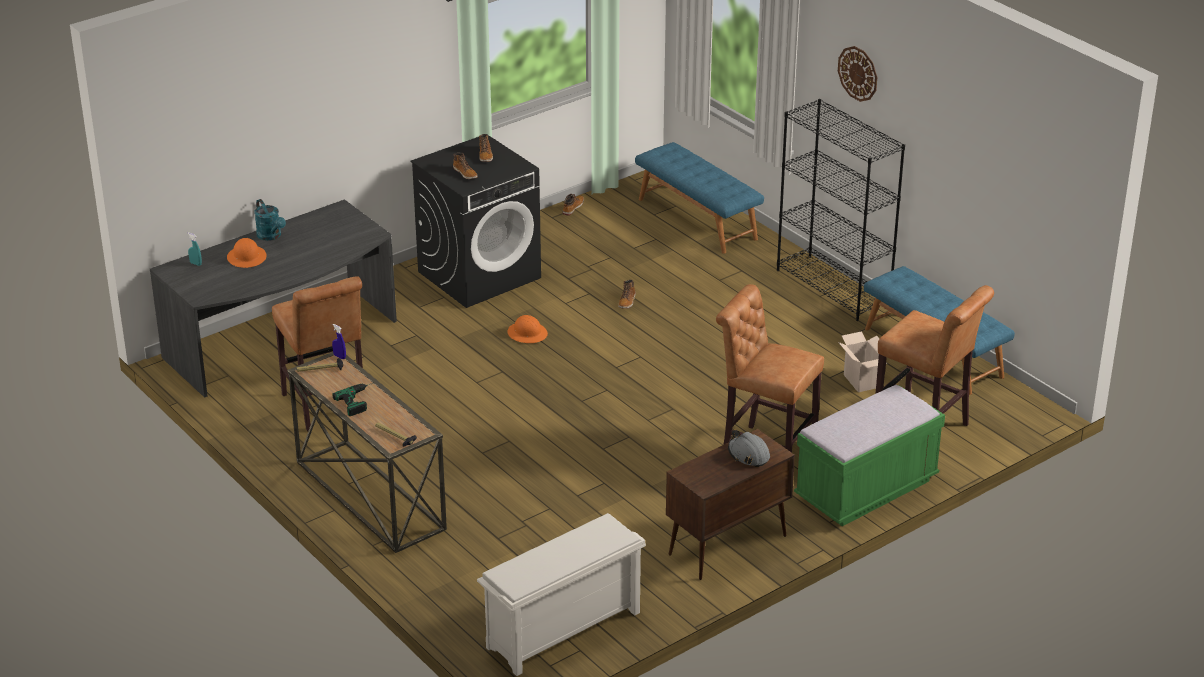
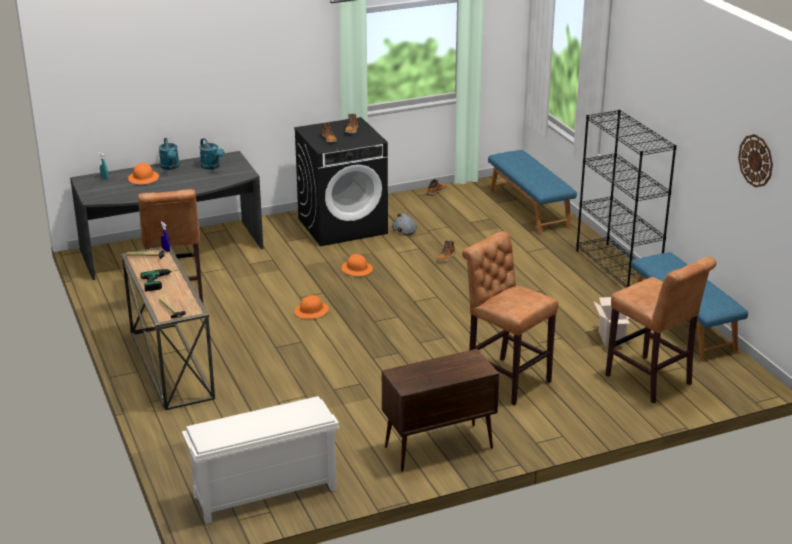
camera: 15 degrees right, 5 degrees down
grey hard hat [728,430,770,467] -> grey hard hat moved to [392,213,417,236]
green bench [794,385,945,526] -> none
wall clock [838,46,877,102] -> wall clock moved to [738,134,773,188]
none -> turquoise watering can [200,138,225,170]
none -> orange hard hat [294,295,329,319]

